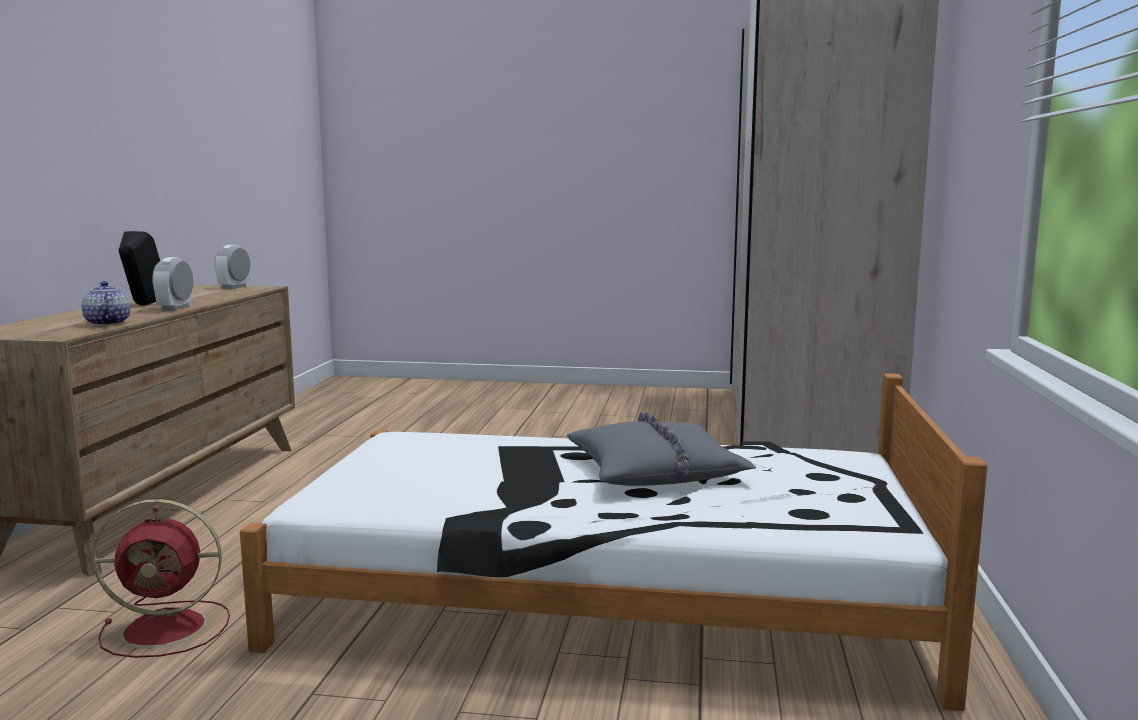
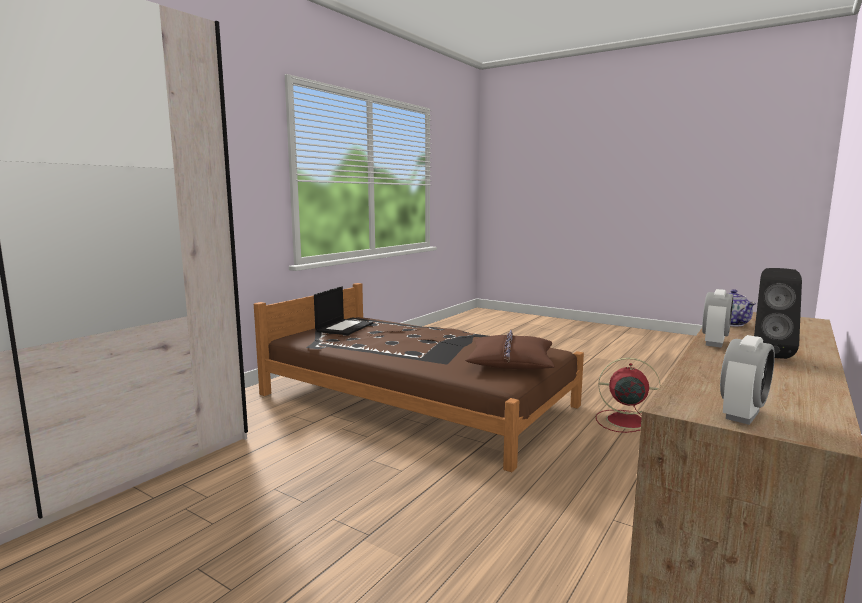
camera: 155 degrees left, 0 degrees up
white bed [240,373,987,711] -> brown bed [254,283,584,472]
grey pillow [567,412,756,486] -> none
none -> laptop [314,286,373,335]
none -> brown pillow [465,330,555,369]

